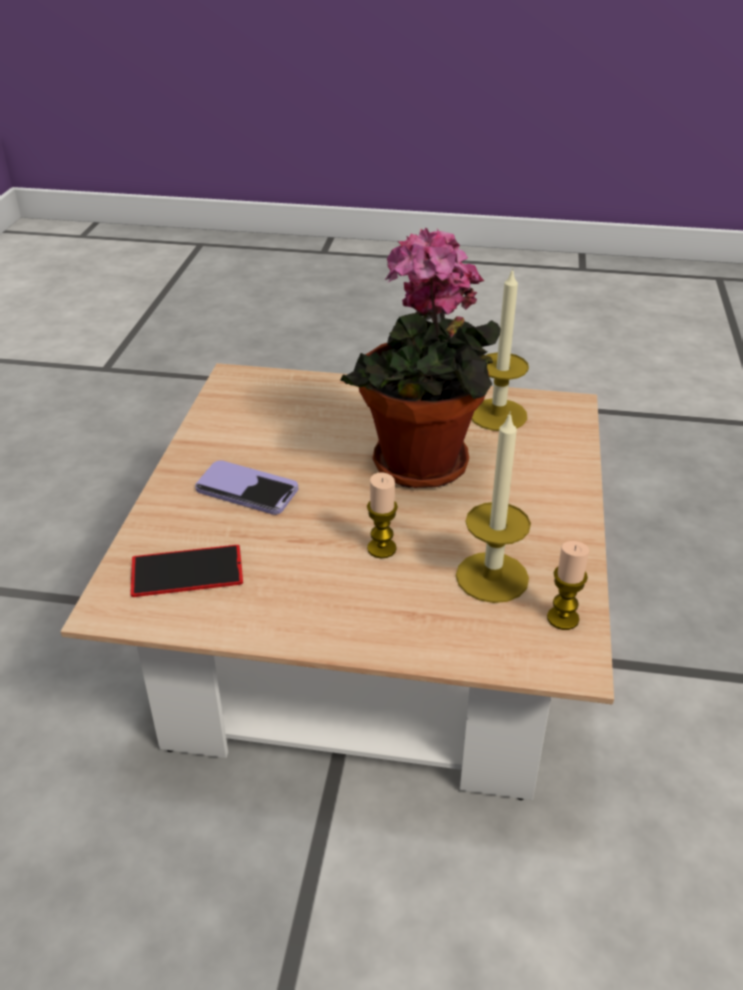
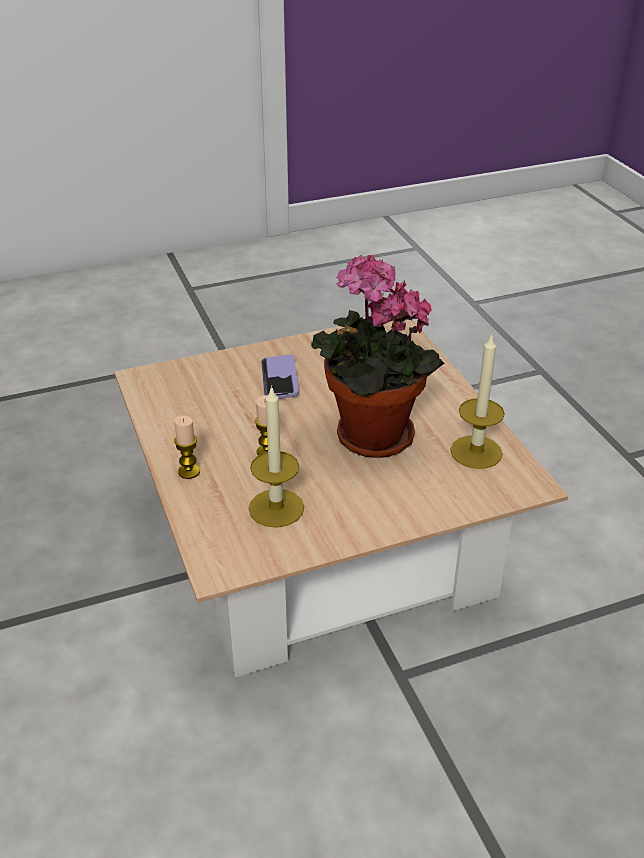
camera: 60 degrees right, 0 degrees up
phone [130,545,243,597] -> none
candle [547,541,589,630] -> candle moved to [174,415,200,479]

